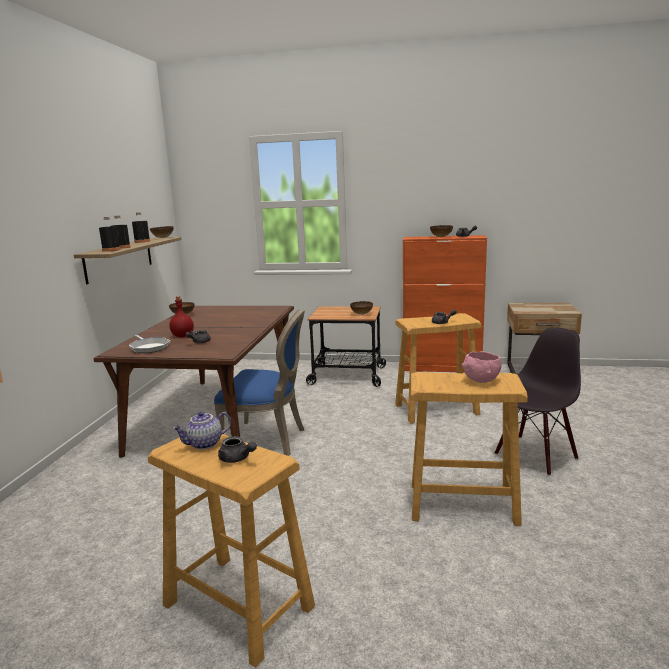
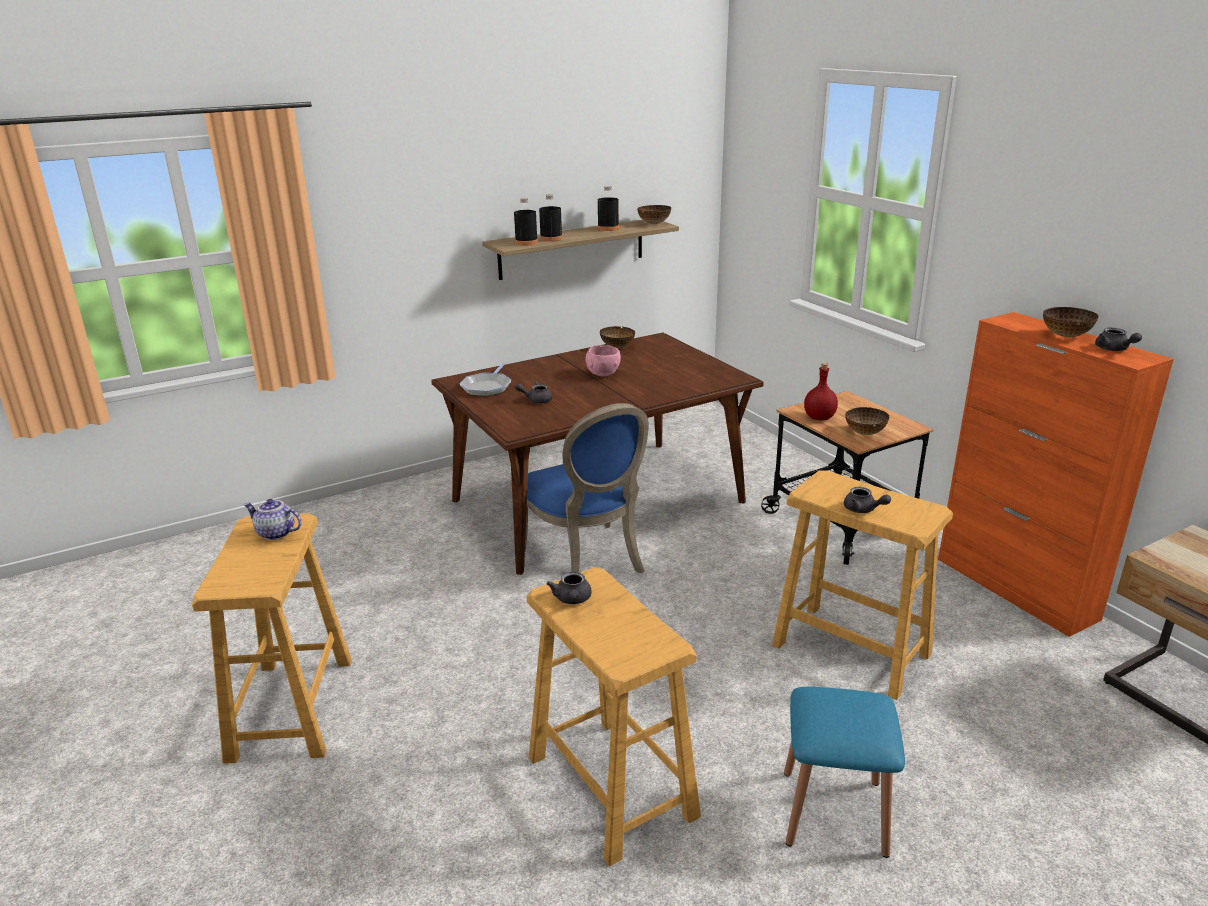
camera: 50 degrees right, 10 degrees up
red bottle [169,296,194,337] -> red bottle moved to [804,363,838,420]
grey teapot [218,436,257,463] -> grey teapot moved to [547,571,592,604]
pink bowl [462,351,501,383] -> pink bowl moved to [586,345,621,376]
black chair [495,327,581,476] -> blue stool [784,687,905,858]

